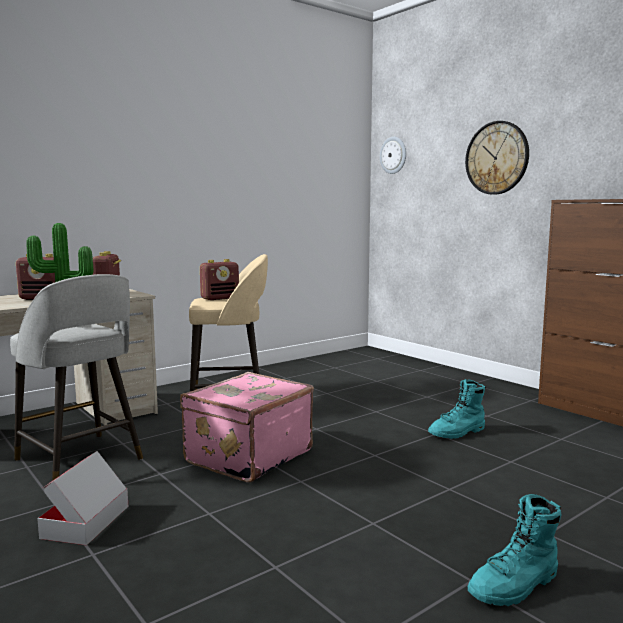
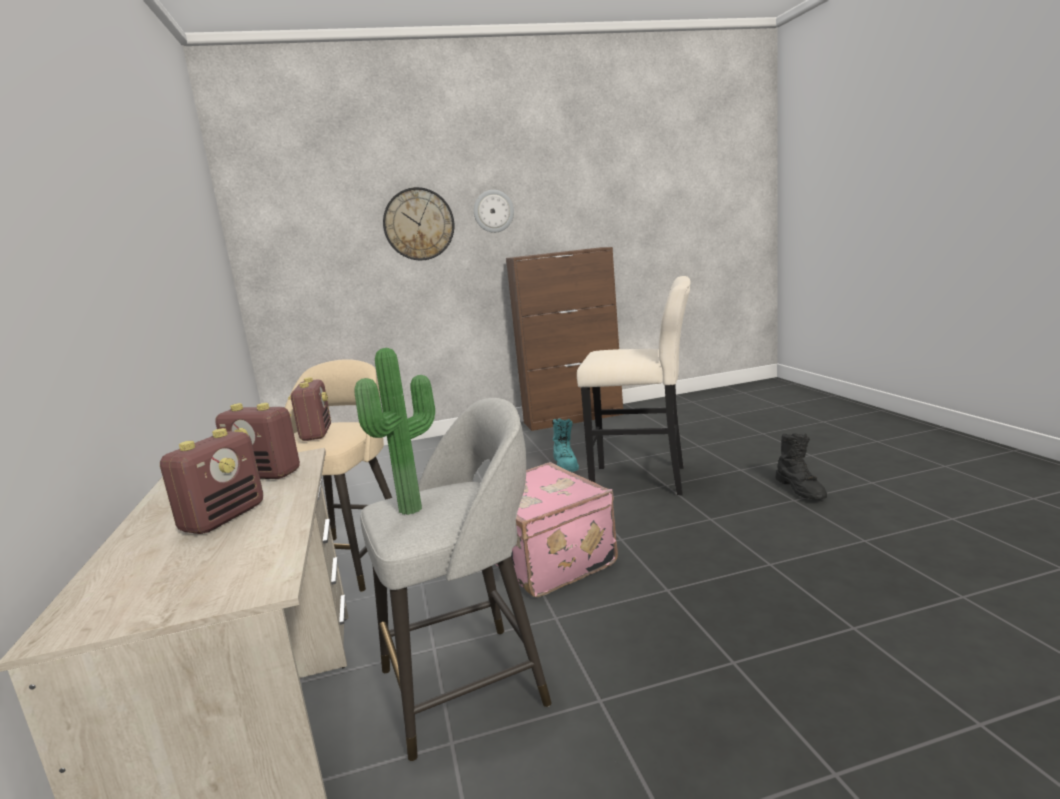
camera: 65 degrees left, 5 degrees up
cardboard box [37,451,128,545] -> none
wall clock [380,137,406,174] -> wall clock moved to [474,190,514,233]
turquoise boot [468,494,562,606] -> black boot [775,433,827,500]
none -> beige stool [577,276,691,495]

